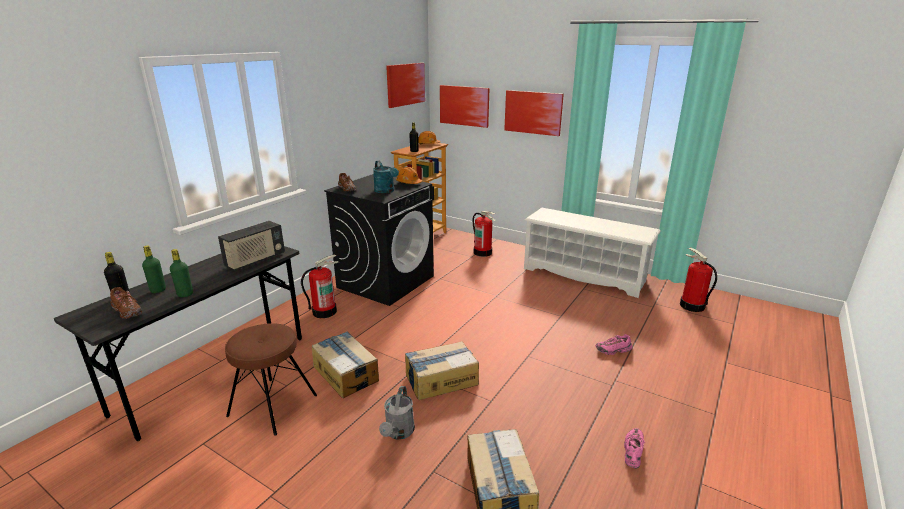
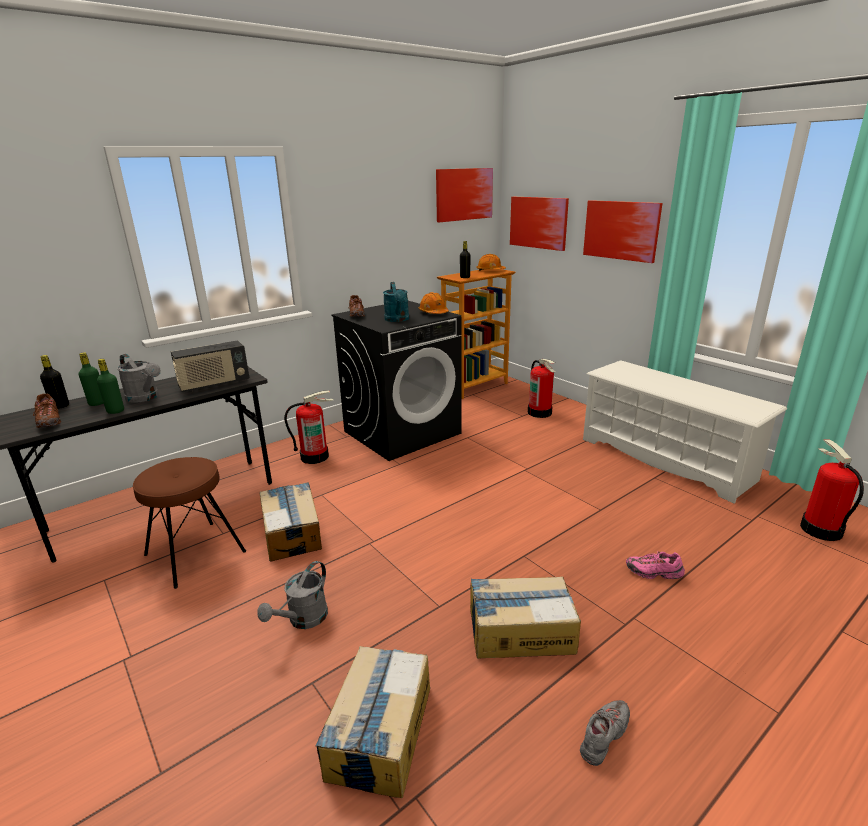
camera: 20 degrees right, 0 degrees up
cardboard box [405,341,479,400] -> cardboard box moved to [470,576,581,659]
pink shoe [624,428,645,468] -> grey shoe [580,700,630,766]
none -> grey watering can [117,354,161,403]

